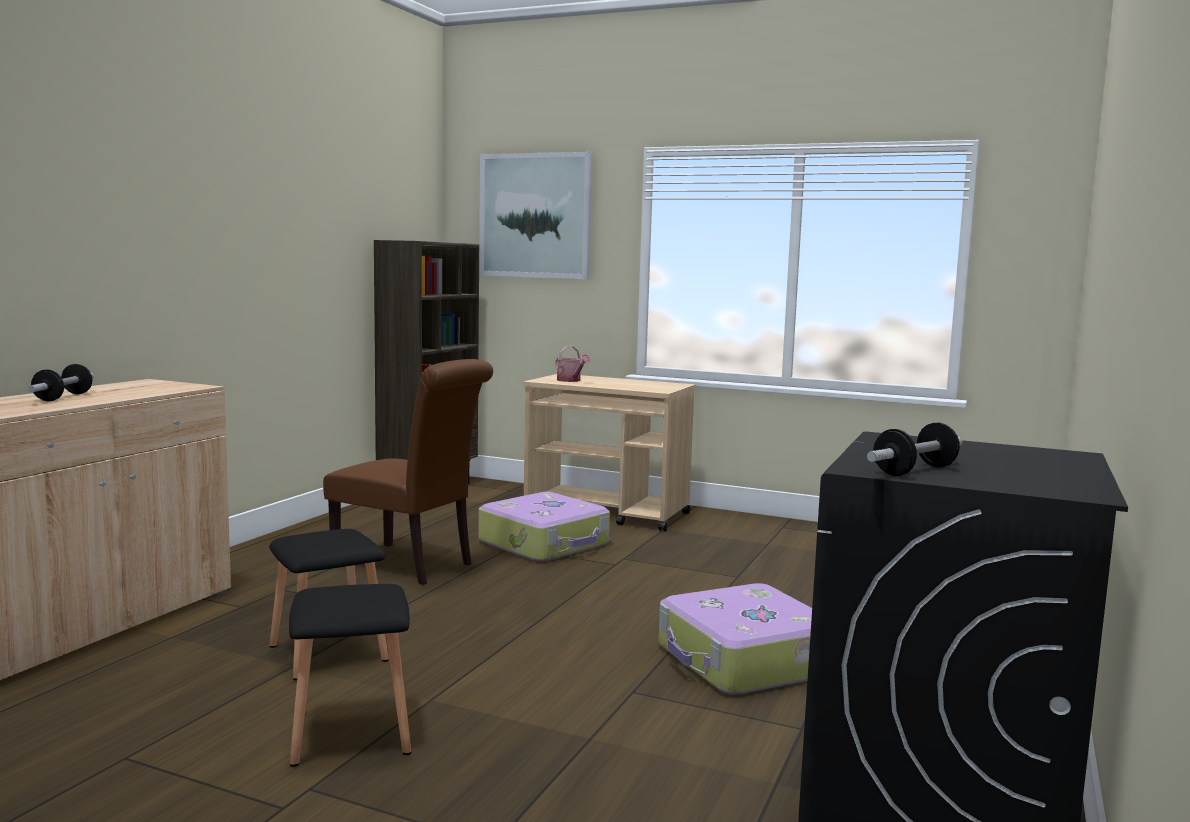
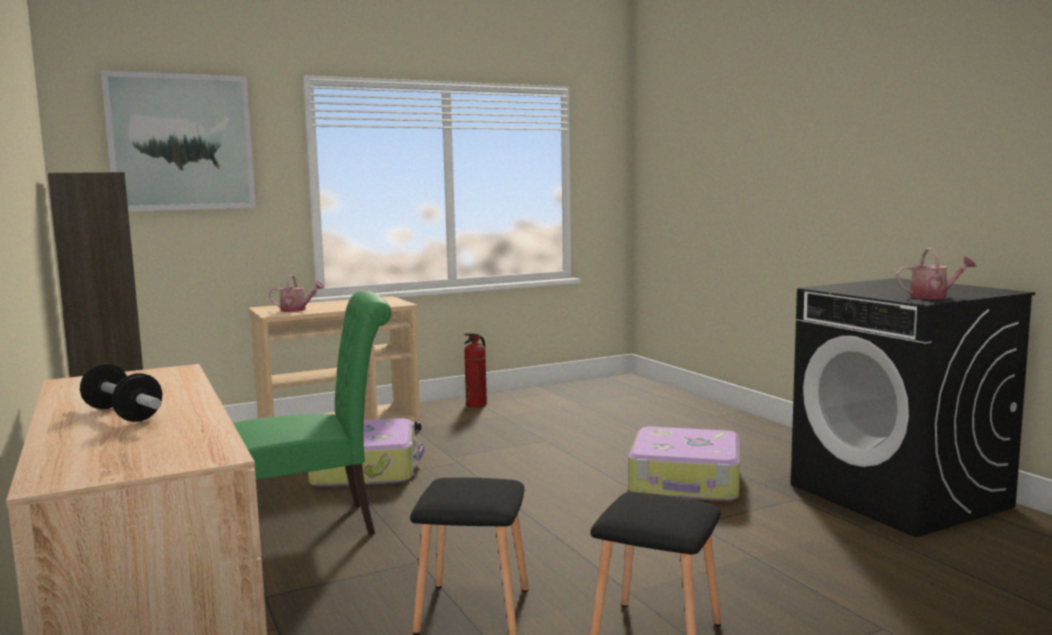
camera: 50 degrees left, 0 degrees up
brown chair [323,359,493,585] -> green chair [233,291,392,535]
dumbbell [867,423,963,476] -> watering can [896,248,976,299]
none -> fire extinguisher [464,333,487,408]

